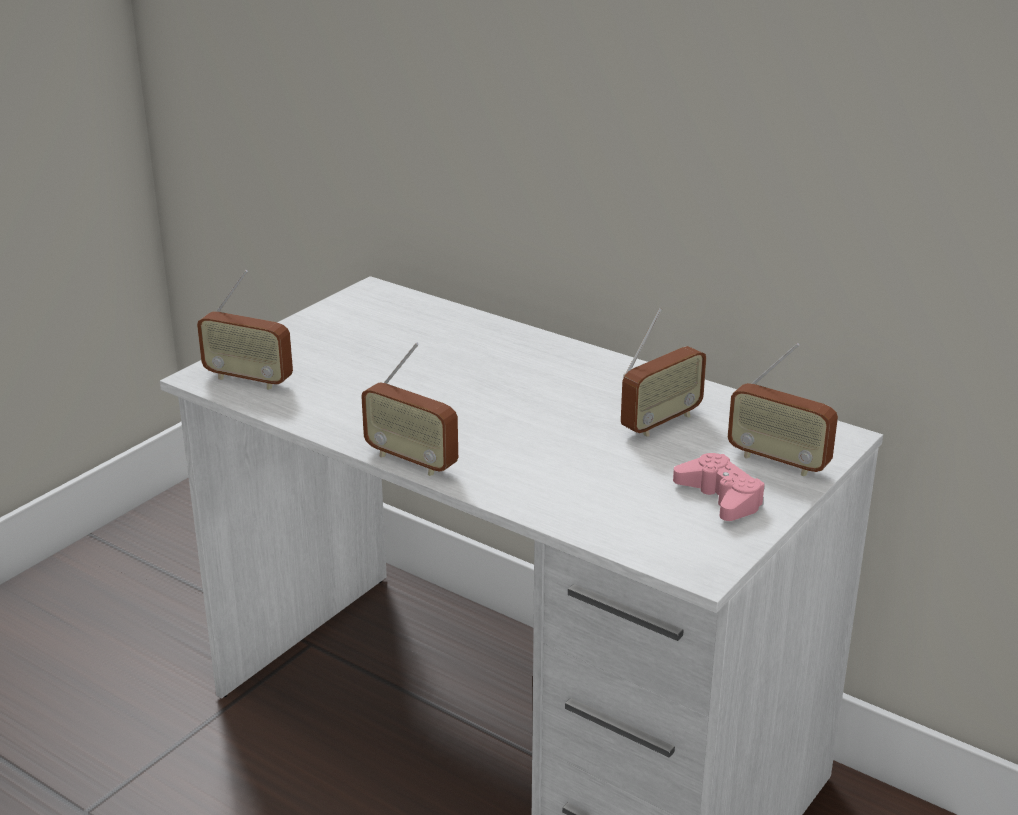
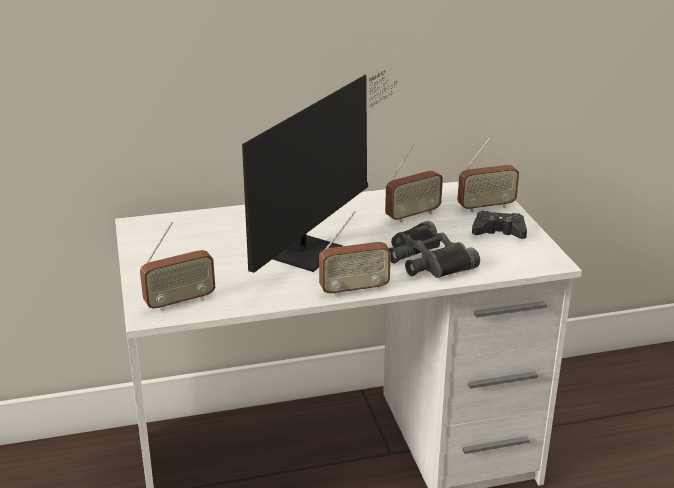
camera: 50 degrees left, 0 degrees up
radio [621,308,706,437] -> radio turned 60 degrees clockwise [385,145,443,223]
pink game controller [673,453,765,521] -> black game controller [472,211,527,239]
none -> monitor [242,70,398,273]
none -> black binoculars [389,221,480,278]

